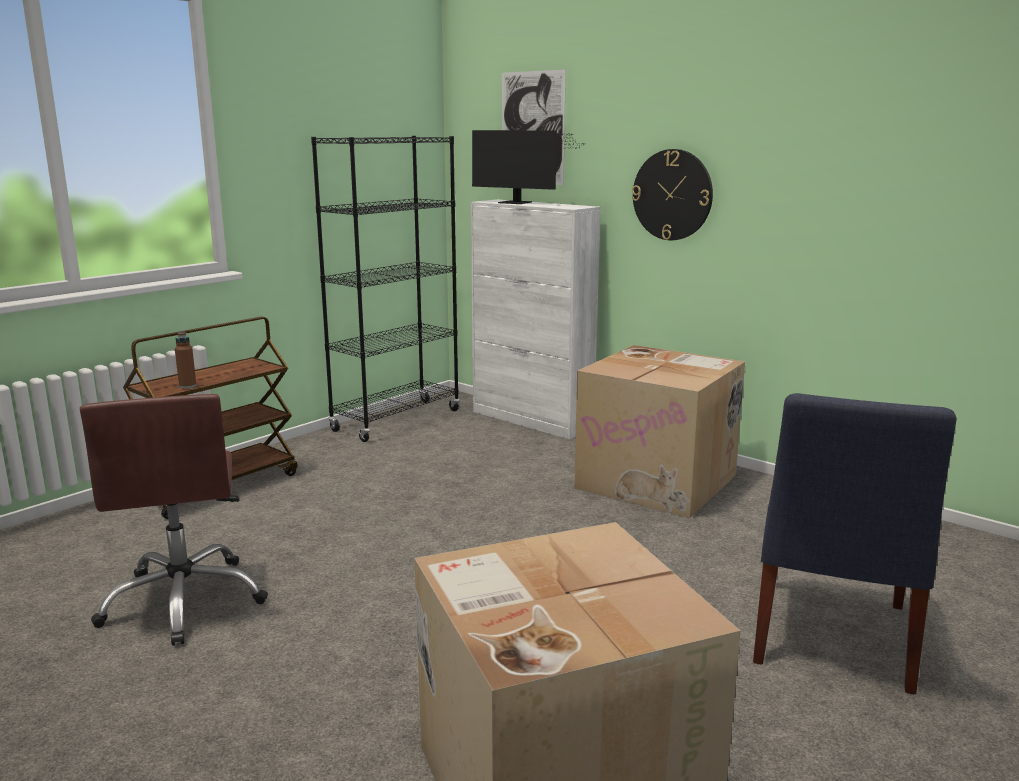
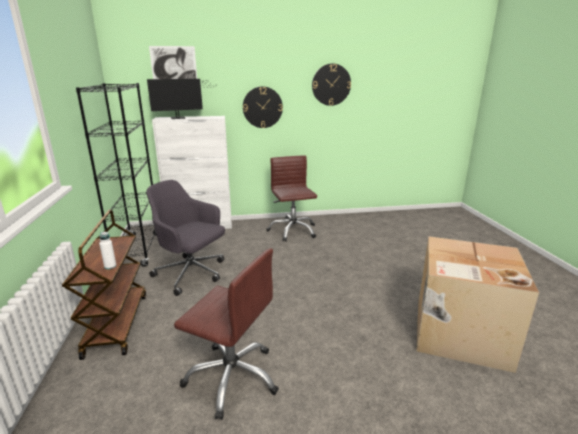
camera: 50 degrees left, 5 degrees up
brown bottle [175,332,196,388] -> white bottle [99,232,116,269]
cardboard box [574,345,745,518] -> brown office chair [266,155,317,242]
blue chair [753,393,957,695] -> none
none -> grey office chair [146,180,225,296]
none -> wall clock [312,64,351,106]

